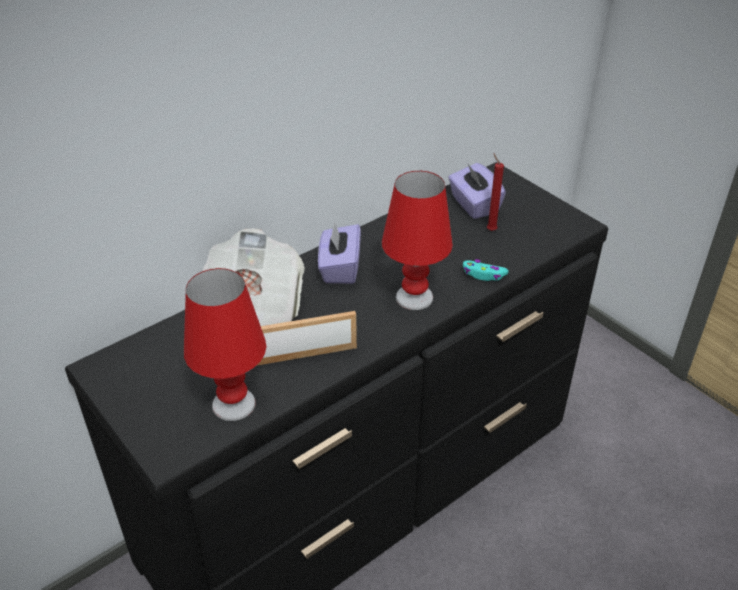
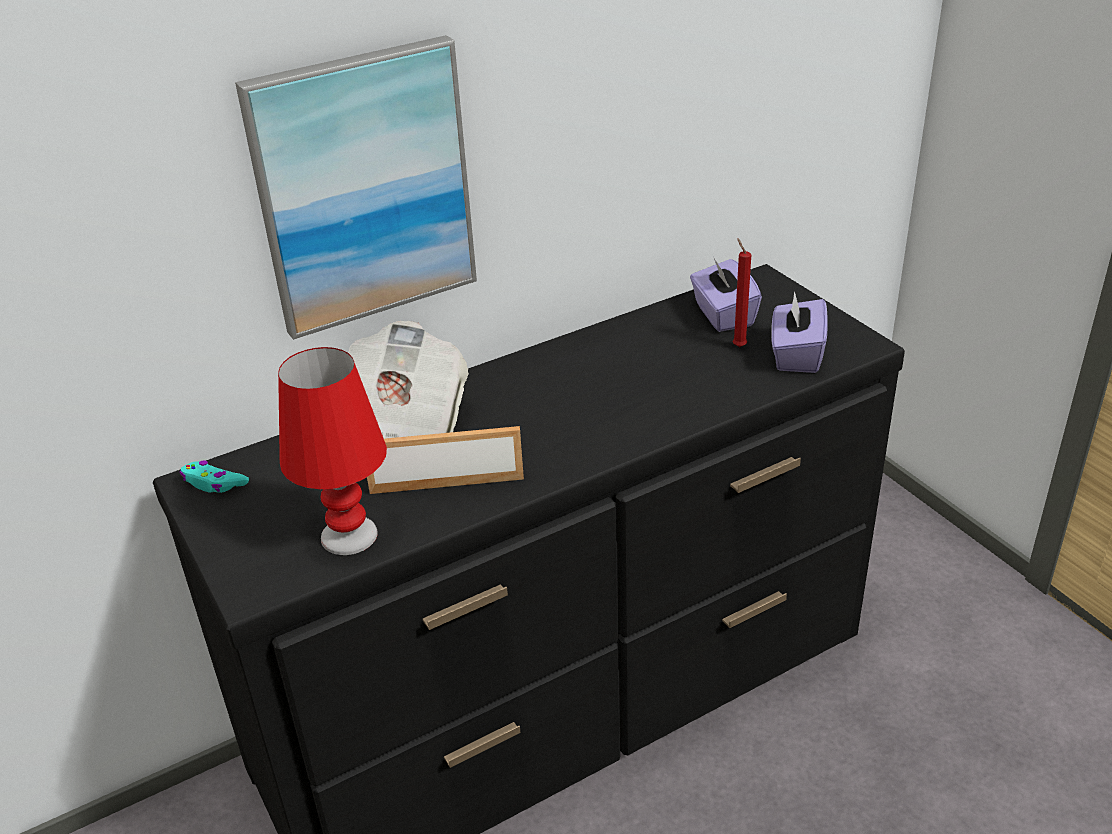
camera: 10 degrees right, 5 degrees down
purple tissue box [318,221,361,284] -> purple tissue box moved to [771,291,828,373]
red table lamp [382,171,453,310] -> none
turquoise game controller [463,259,509,281] -> turquoise game controller moved to [179,460,249,493]
none -> picture [235,35,477,340]

